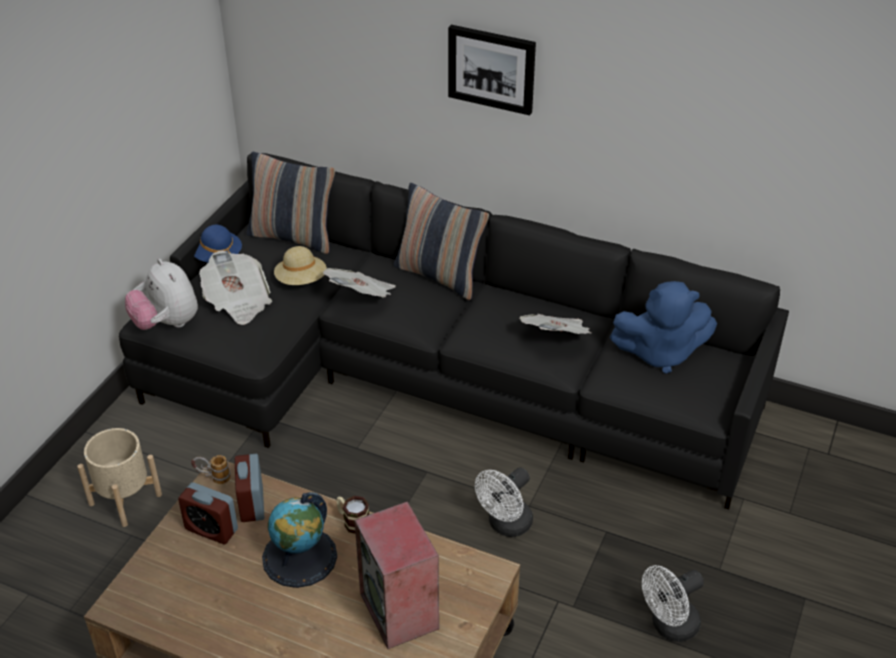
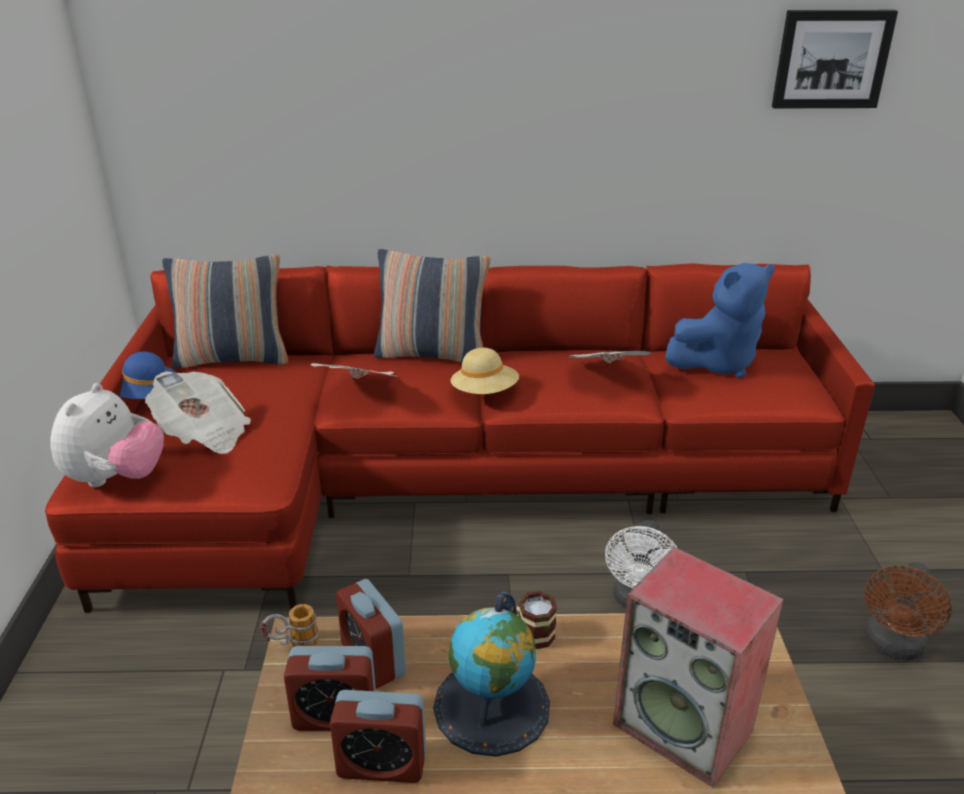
camera: 25 degrees left, 10 degrees down
beige planter [77,428,162,527] -> none
black sofa [119,153,789,510] -> red sofa [45,263,875,613]
plush toy [125,259,198,330] -> plush toy turned 105 degrees counterclockwise [51,383,164,487]
beige hat [274,246,327,285] -> beige hat moved to [450,348,519,394]
picture [448,25,536,116] -> picture moved to [772,10,898,108]
white fan [642,565,704,642] -> brown fan [864,562,952,660]
none -> alarm clock [330,690,426,783]

